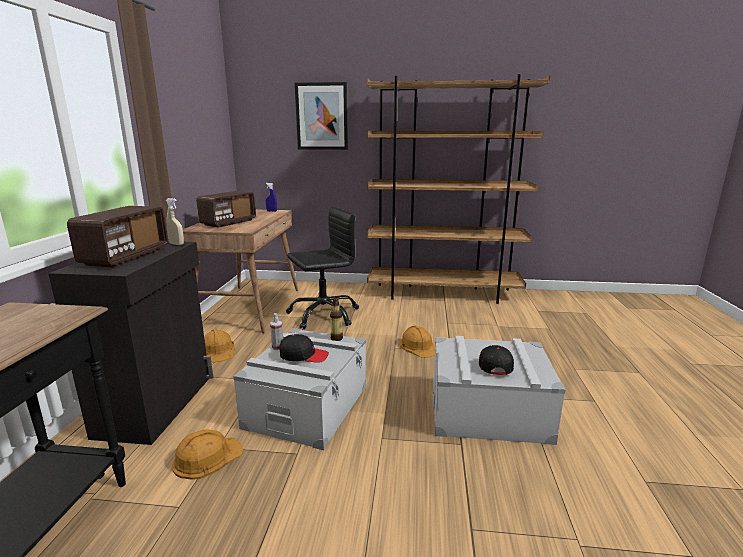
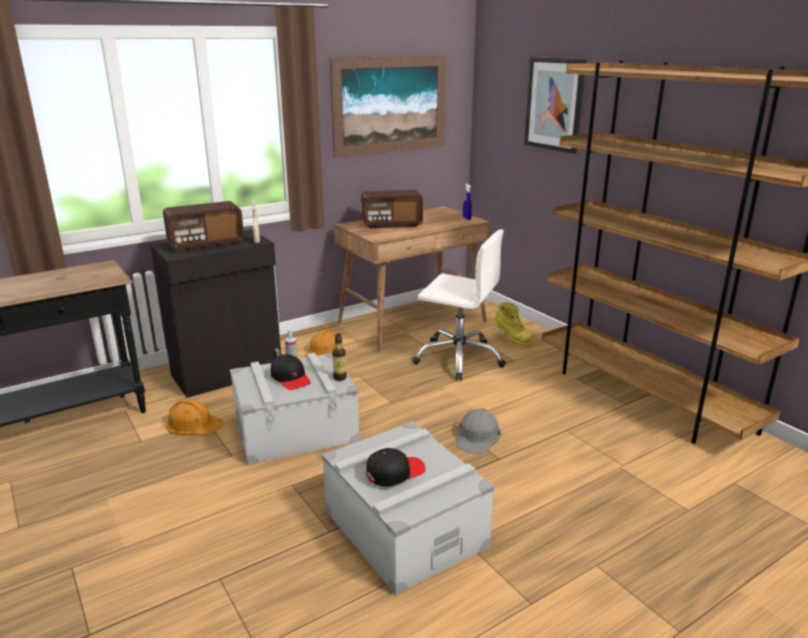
camera: 50 degrees right, 5 degrees up
black office chair [286,206,359,329] -> white office chair [412,229,506,380]
orange hard hat [399,325,435,358] -> grey hard hat [457,408,502,454]
none -> picture [329,55,446,158]
none -> yellow boot [494,302,534,346]

